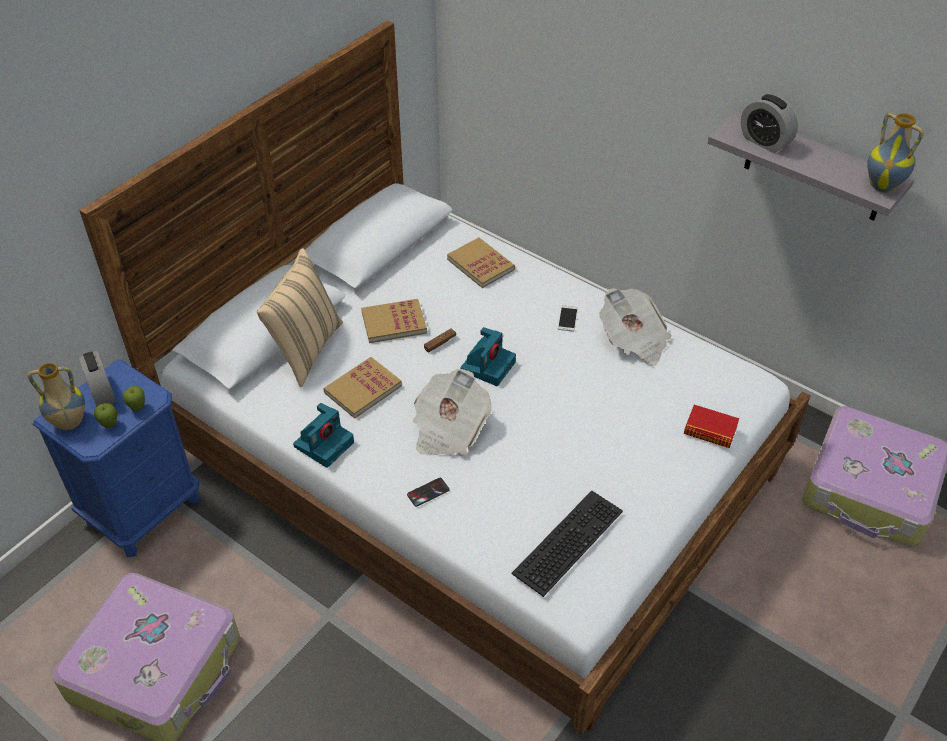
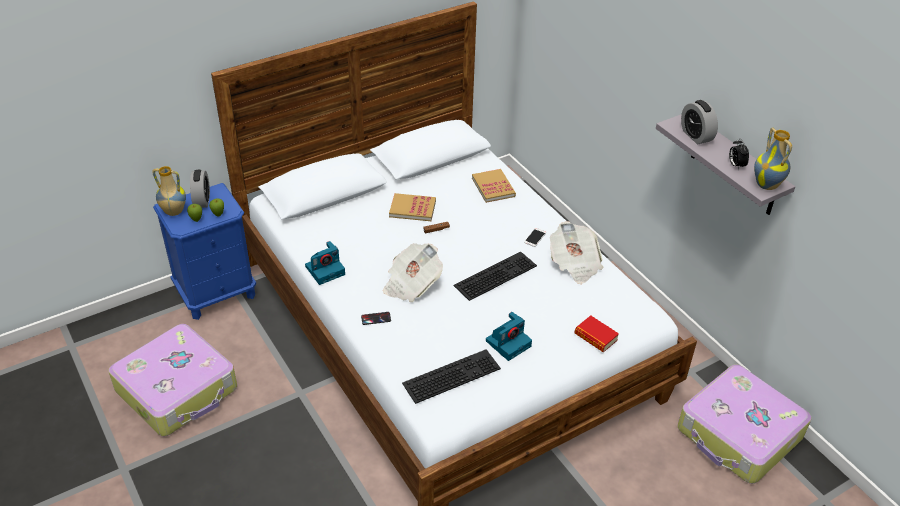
camera: 20 degrees right, 5 degrees down
beige pillow [257,248,343,387] -> none
book [323,357,402,419] -> none
camera [460,327,516,386] -> camera moved to [486,312,532,361]
none -> keyboard [454,251,537,301]
none -> alarm clock [729,138,749,170]

